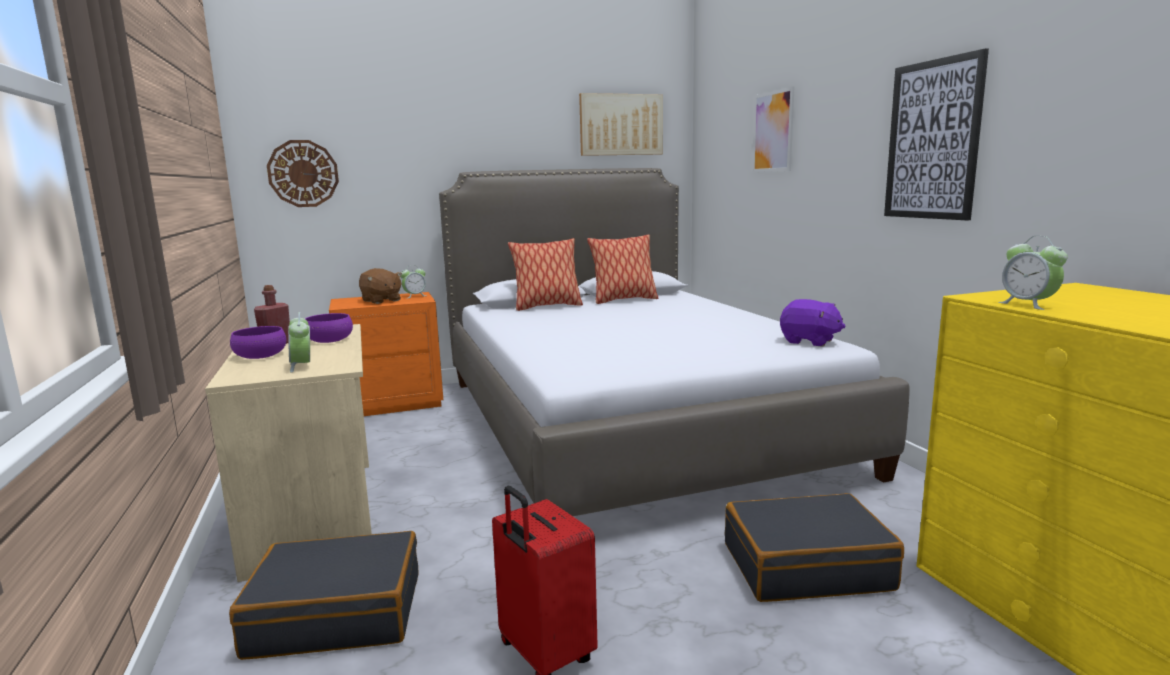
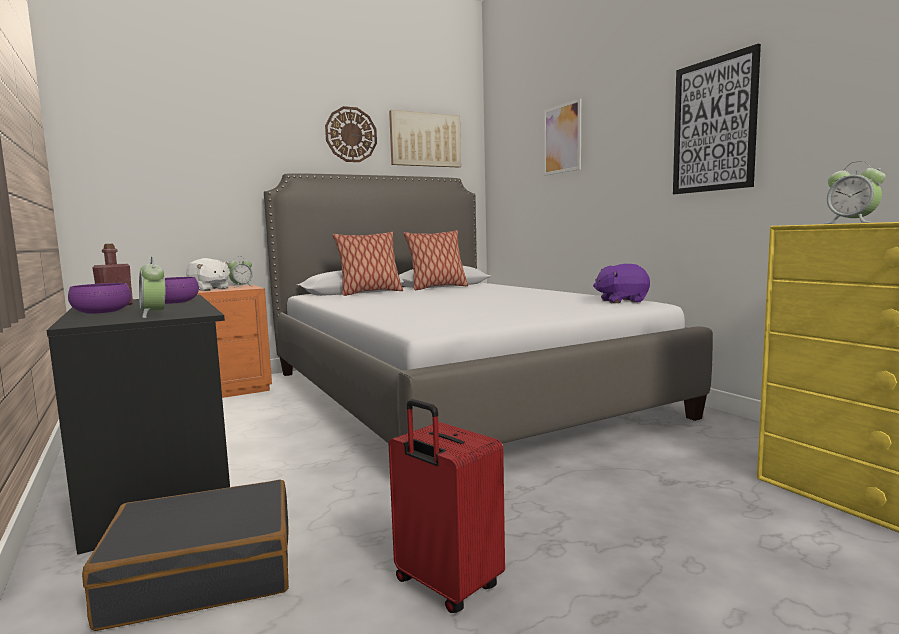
camera: 10 degrees left, 5 degrees down
beige desk [205,324,372,582] -> black desk [46,295,230,555]
wall clock [267,140,339,207] -> wall clock moved to [325,106,377,162]
brown plush toy [359,268,402,304] -> white plush toy [186,258,231,291]
black suitcase [725,493,904,602] -> none
purple plush toy [780,299,846,347] -> purple plush toy turned 150 degrees clockwise [593,264,650,303]

